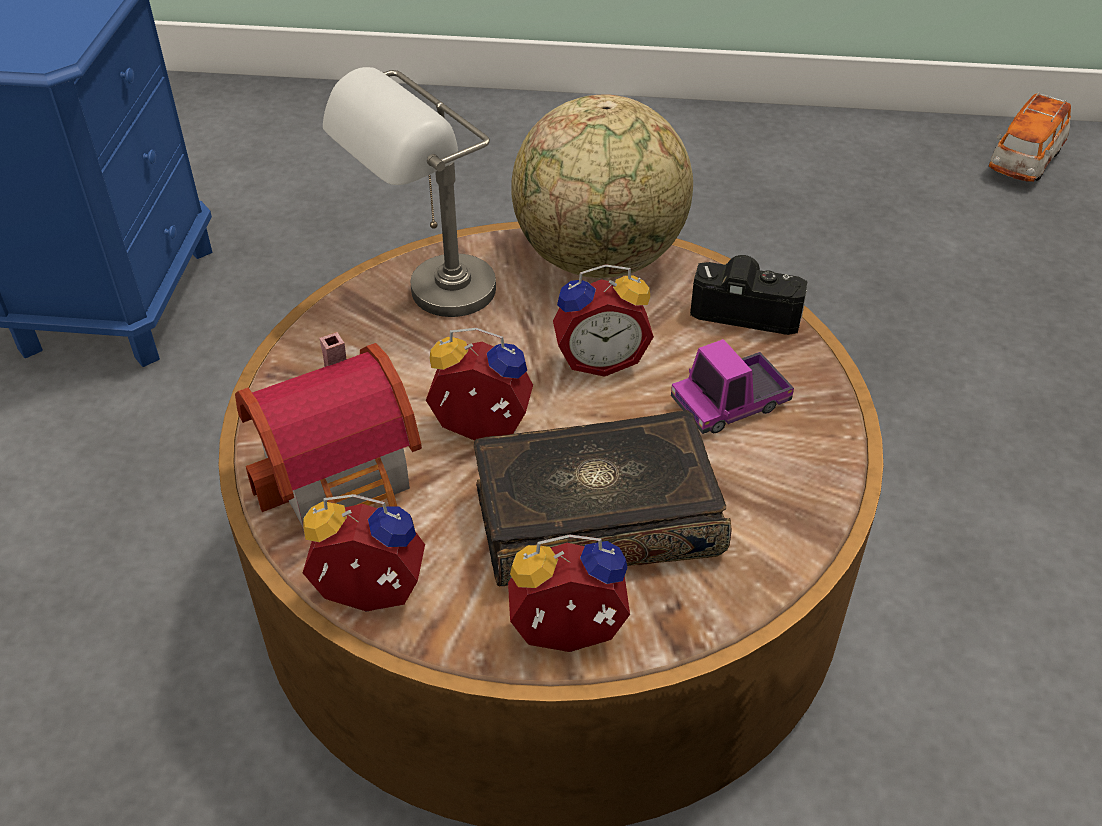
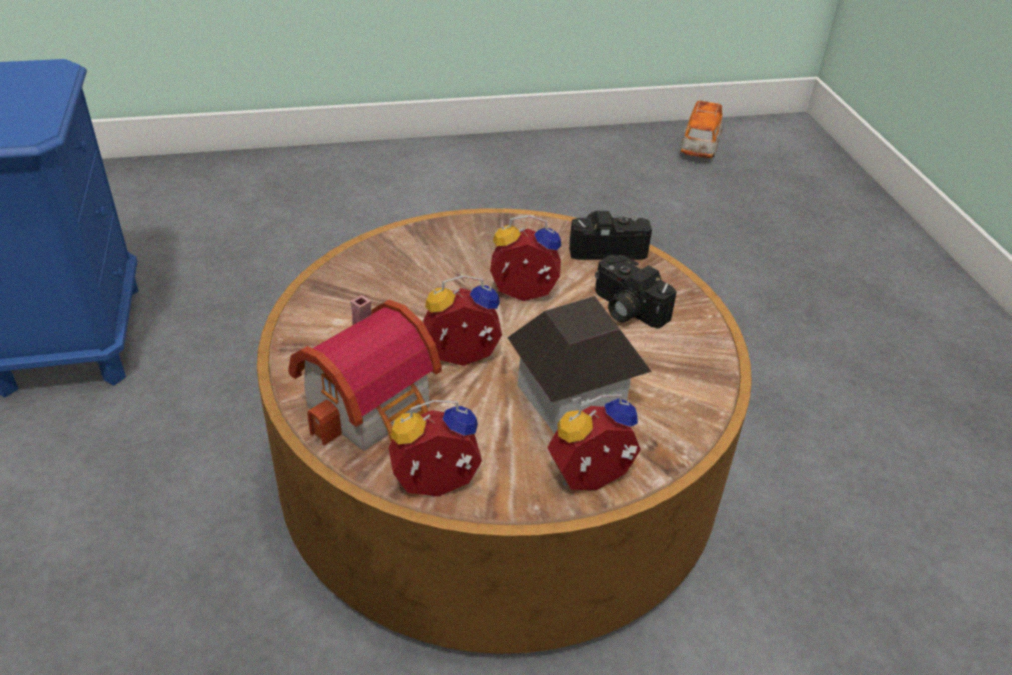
camera: 20 degrees left, 5 degrees down
grey table lamp [323,67,496,317] -> none
book [474,410,731,586] -> toy house [507,296,652,434]
globe [511,95,693,278] -> none
alarm clock [553,264,654,377] -> alarm clock turned 150 degrees counterclockwise [490,215,561,301]
toy truck [671,339,794,434] -> camera [595,255,677,329]

